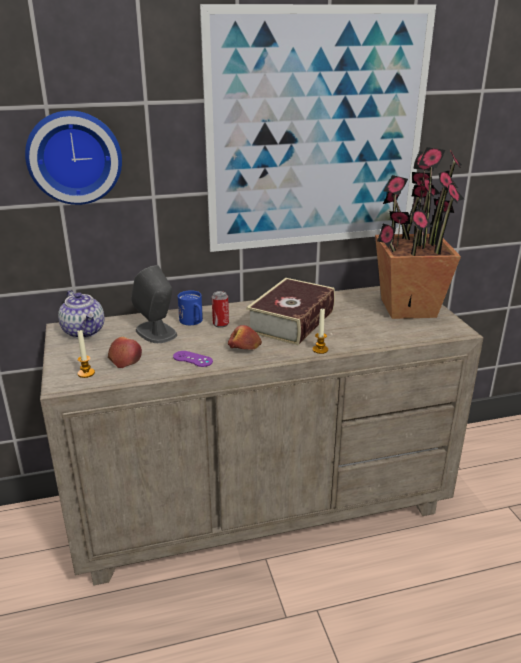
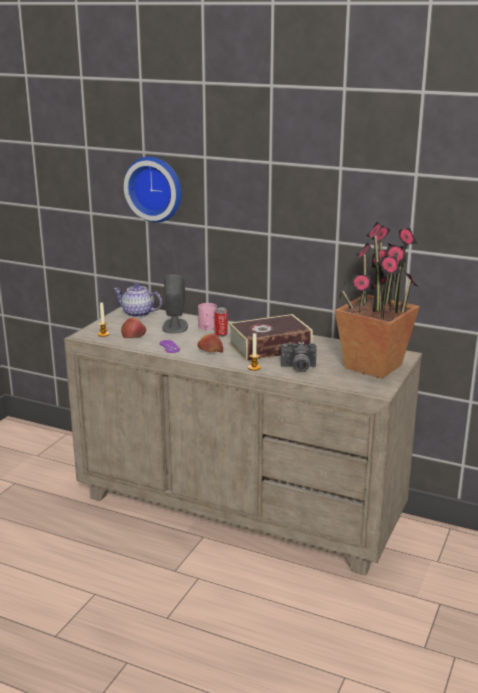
camera: 40 degrees right, 5 degrees down
teapot [58,290,105,338] -> teapot turned 105 degrees clockwise [114,283,162,318]
blue mug [178,290,203,325] -> pink mug [198,303,217,330]
picture [200,4,436,252] -> none
none -> camera [281,342,316,372]

